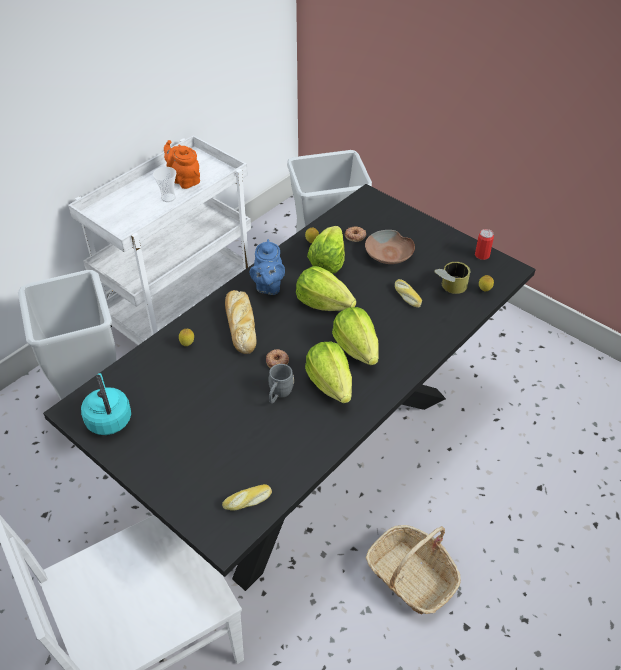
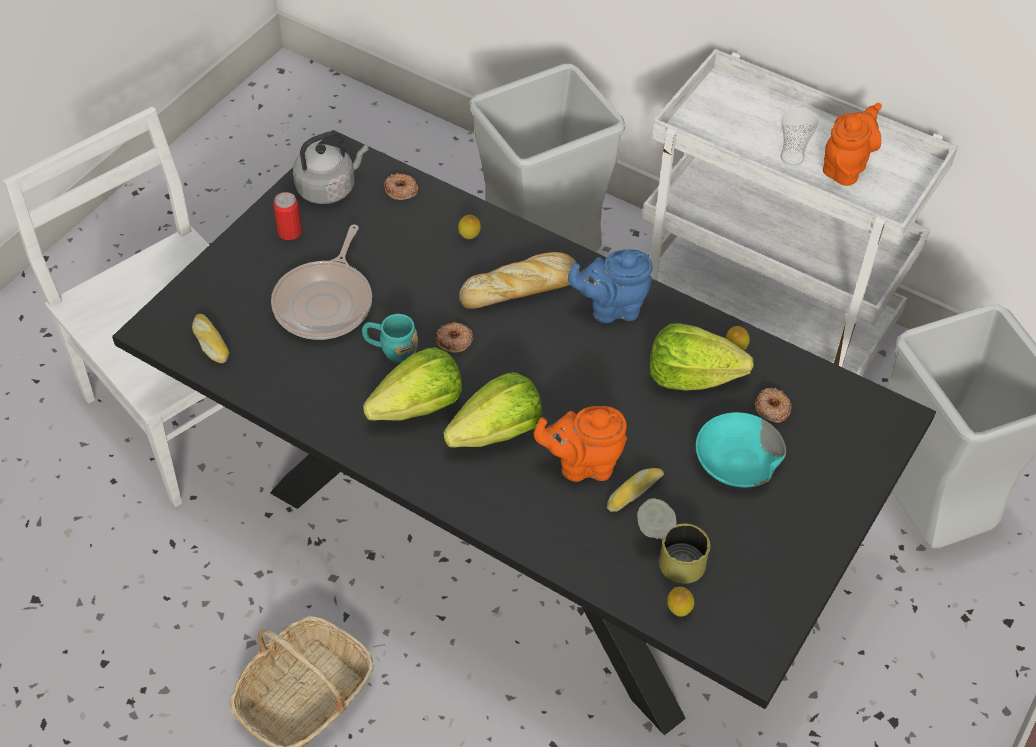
camera: 80 degrees right, 5 degrees up
turquoise kettle [81,373,131,435] -> grey kettle [293,131,369,204]
grey mug [268,364,294,403] -> turquoise mug [362,314,418,363]
lettuce [296,266,356,311] -> none
brown bowl [365,230,415,264] -> turquoise bowl [696,412,786,488]
can [475,229,494,260] -> can moved to [273,192,302,240]
none -> frying pan [271,225,372,340]
none -> donut [384,173,418,200]
none -> orange teapot [534,406,627,482]

